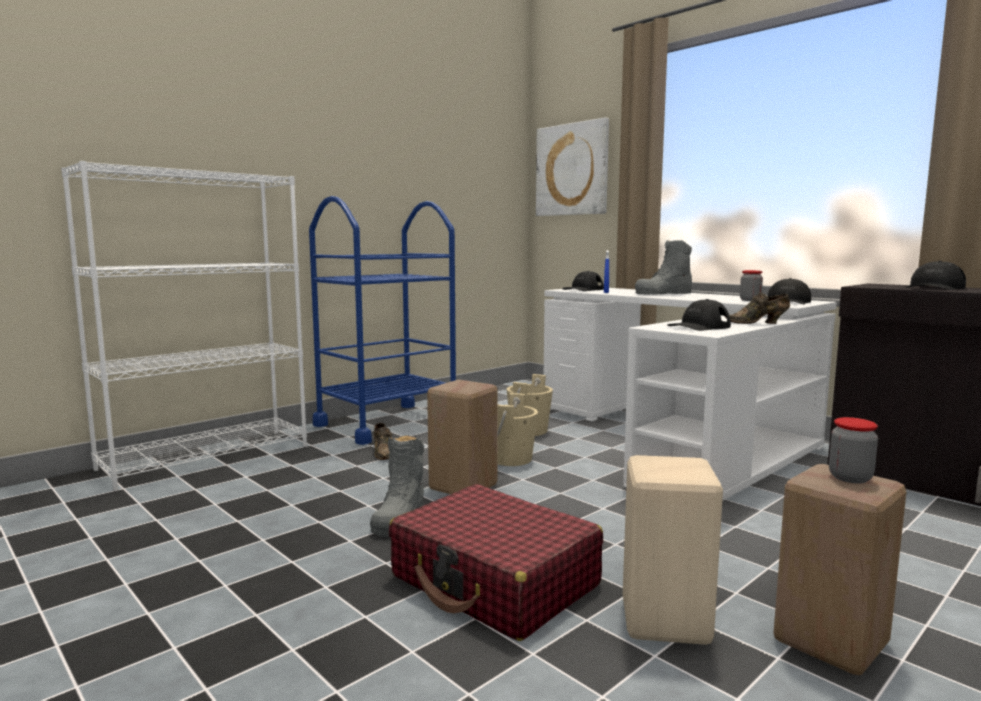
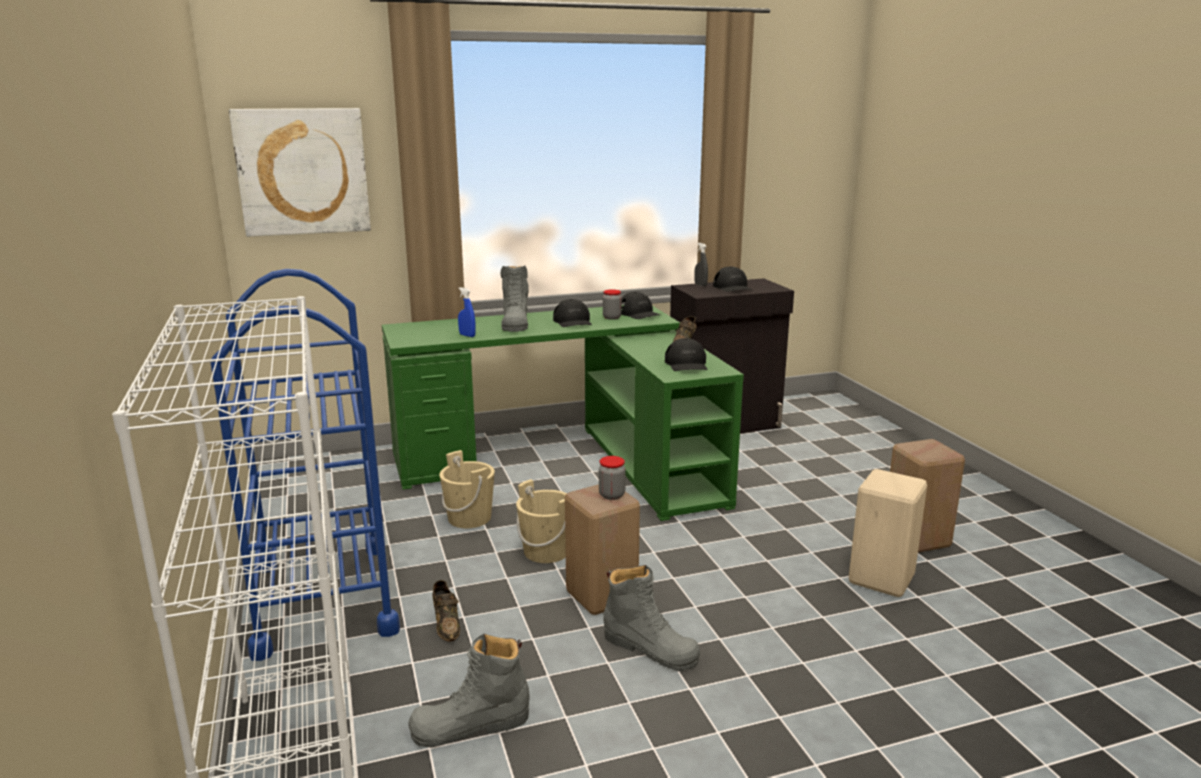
camera: 65 degrees left, 10 degrees up
brown shoe [374,423,392,460] -> brown shoe turned 60 degrees clockwise [432,580,460,642]
red suitcase [389,484,603,641] -> none
white desk [544,288,837,501] -> green desk [382,305,744,521]
black cap [563,271,604,291] -> black cap moved to [553,299,592,327]
jar [829,417,878,483] -> jar moved to [599,456,626,500]
none -> grey boot [409,634,530,747]
none -> grey spray bottle [694,243,708,287]

